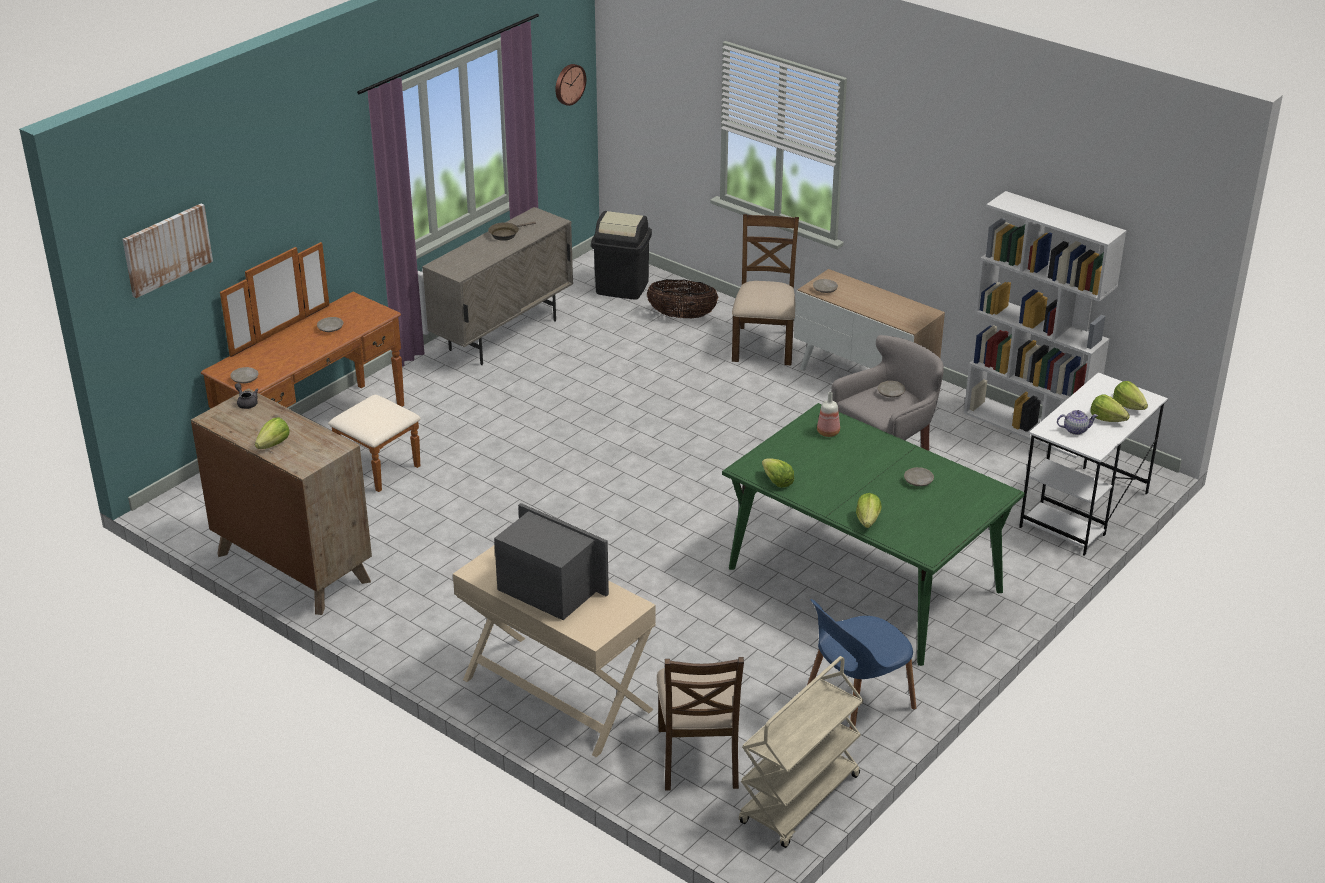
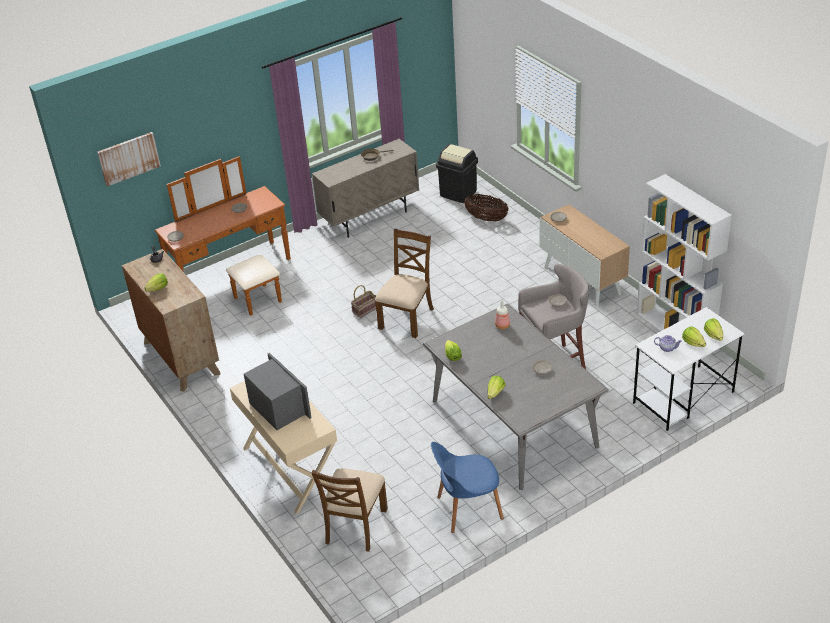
camera: 20 degrees right, 5 degrees up
wall clock [555,64,586,106] -> none
green dining table [722,403,1025,666] -> grey dining table [423,303,609,490]
brown chair [732,214,799,365] -> brown chair moved to [375,229,434,338]
beige cart [739,656,864,848] -> none
none -> basket [351,285,376,318]

